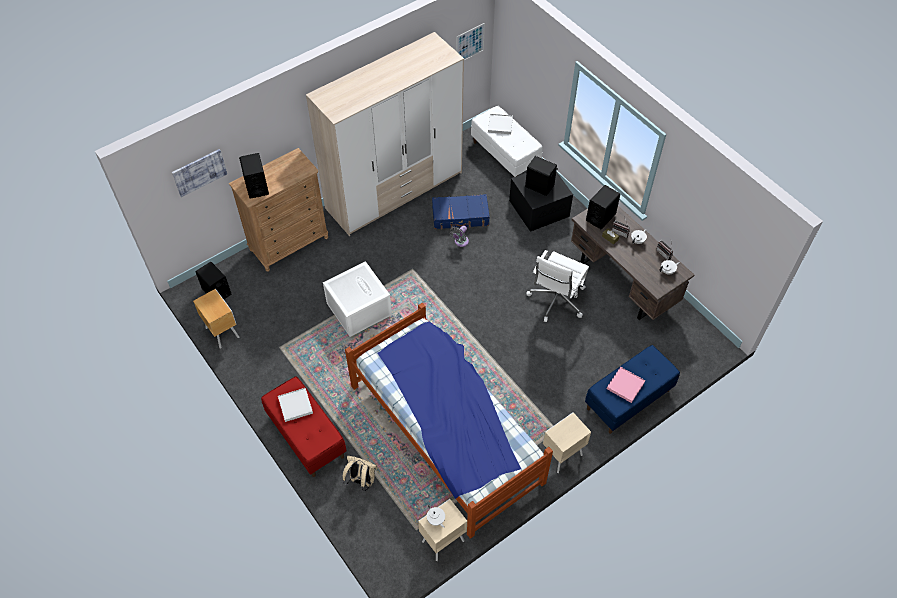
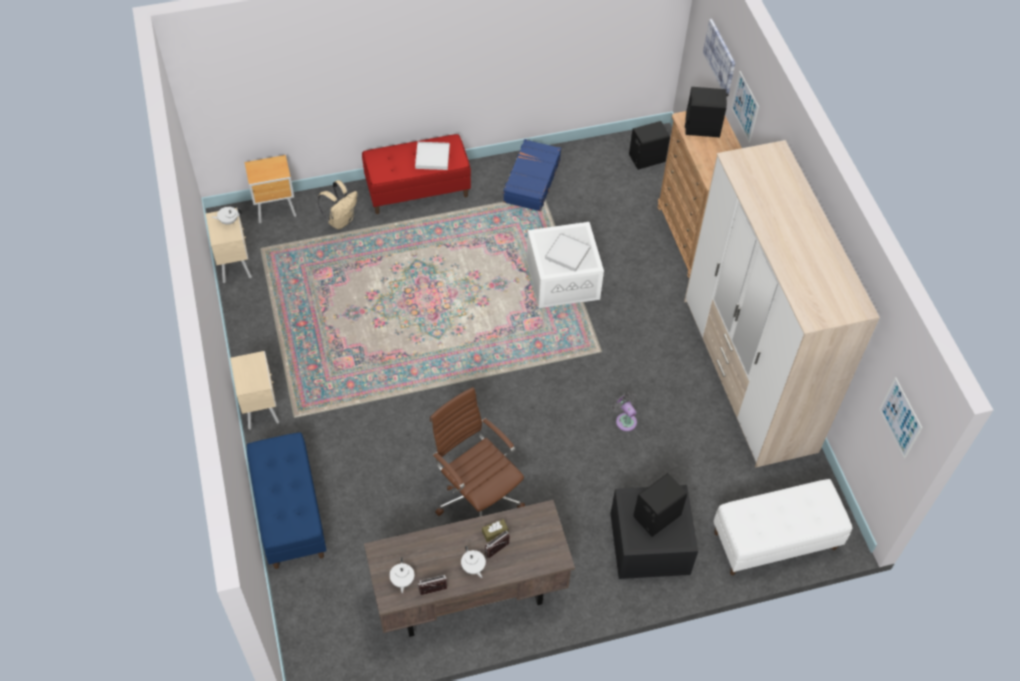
camera: 110 degrees right, 0 degrees up
brown nightstand [193,289,239,349] -> brown nightstand moved to [245,155,297,223]
bed [345,303,553,539] -> none
blue suitcase [432,194,490,229] -> blue suitcase moved to [502,139,561,212]
white tray [488,114,513,134] -> white tray moved to [545,233,591,272]
white office chair [526,250,589,322] -> brown office chair [430,387,525,517]
black speaker [586,185,620,229] -> none
pink tray [607,367,645,403] -> none
none -> picture [731,71,759,143]

